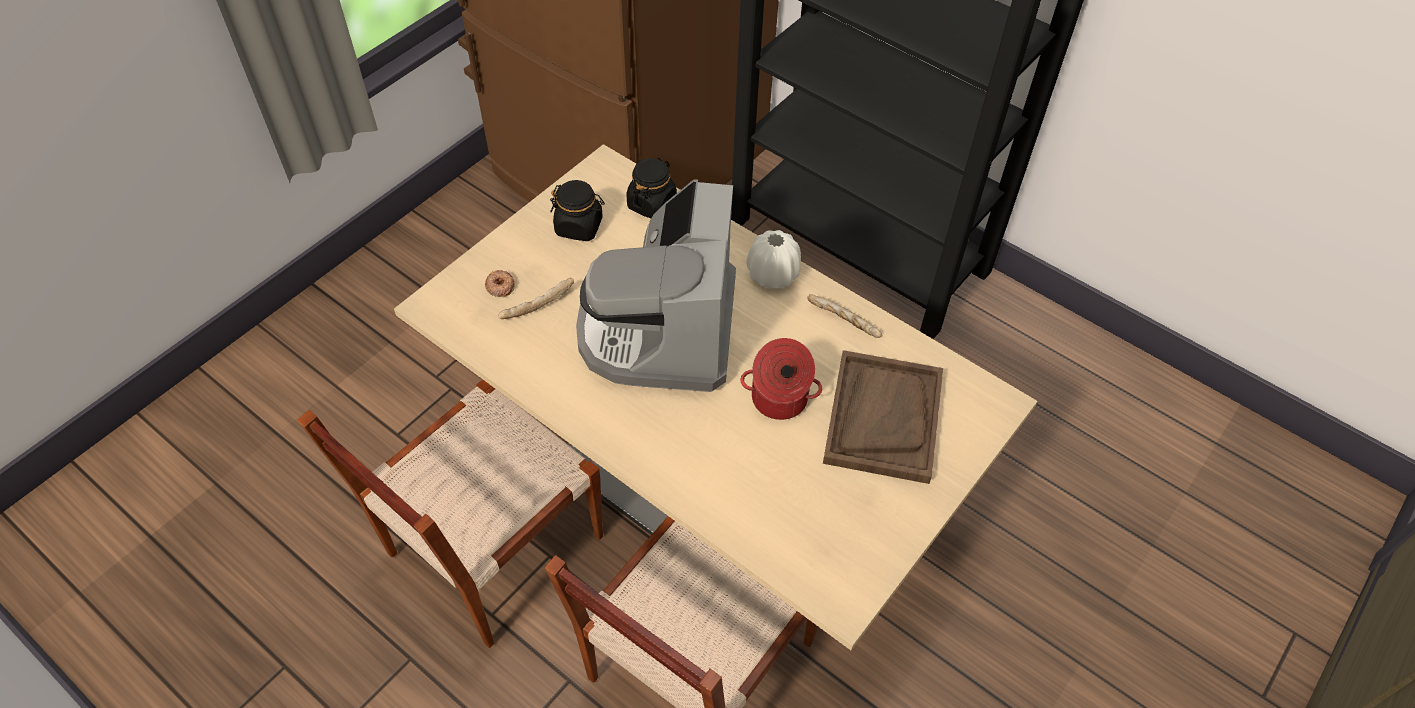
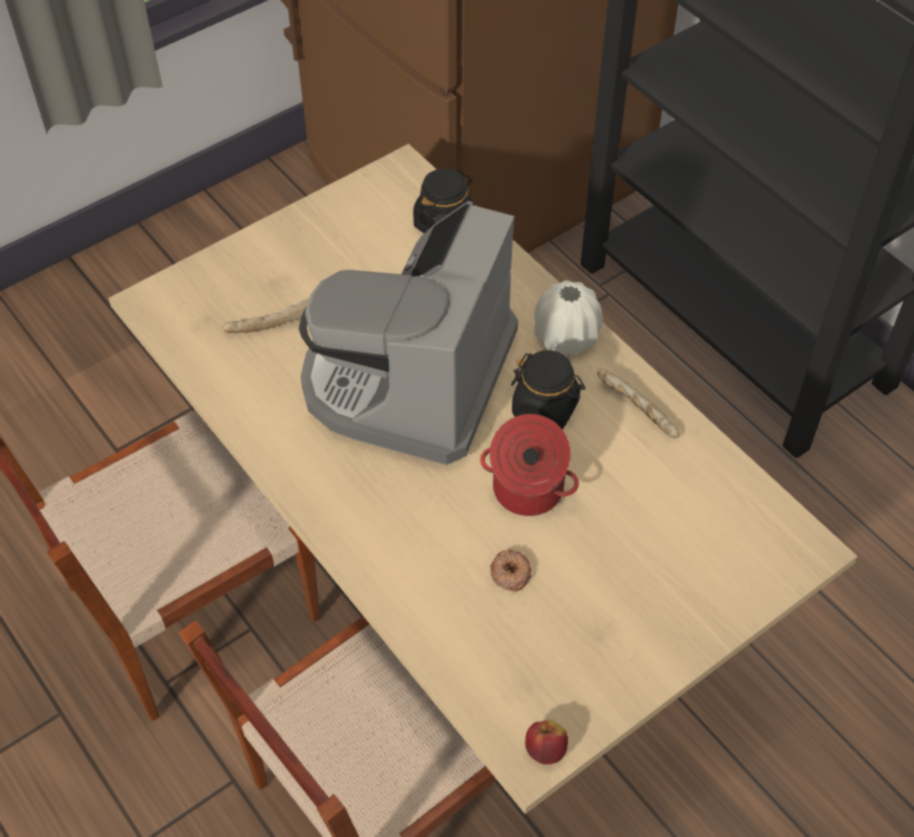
camera: 15 degrees right, 0 degrees up
donut [485,270,515,297] -> donut moved to [490,549,532,592]
black jar [550,180,605,241] -> black jar moved to [511,350,585,430]
brown tray [823,350,943,484] -> none
none -> apple [525,720,568,765]

